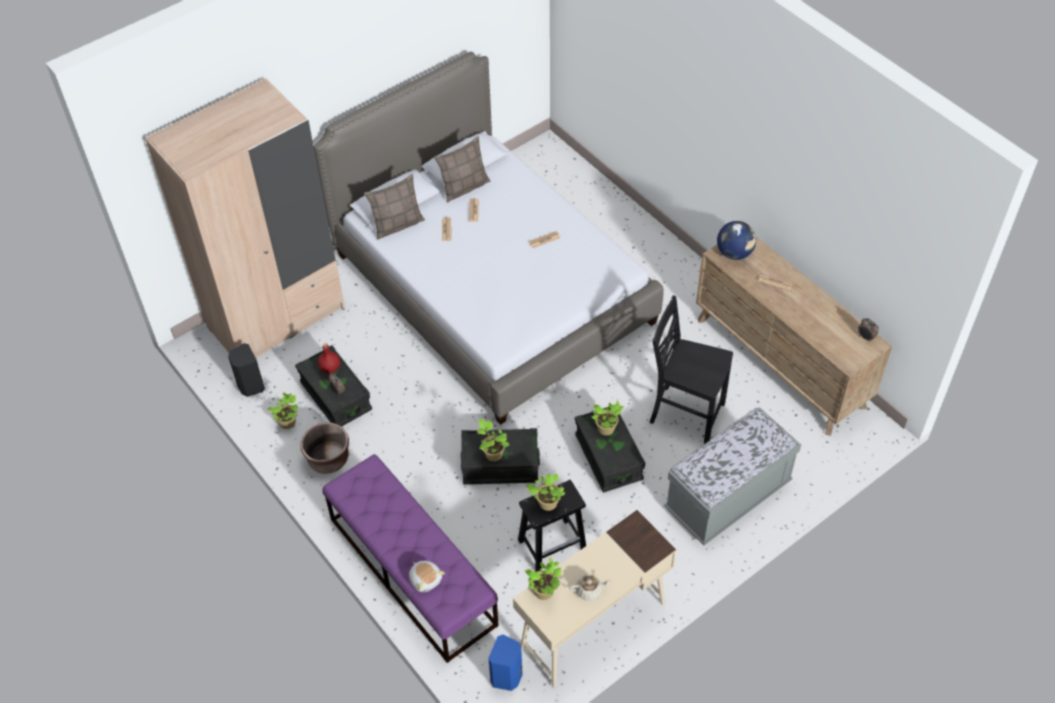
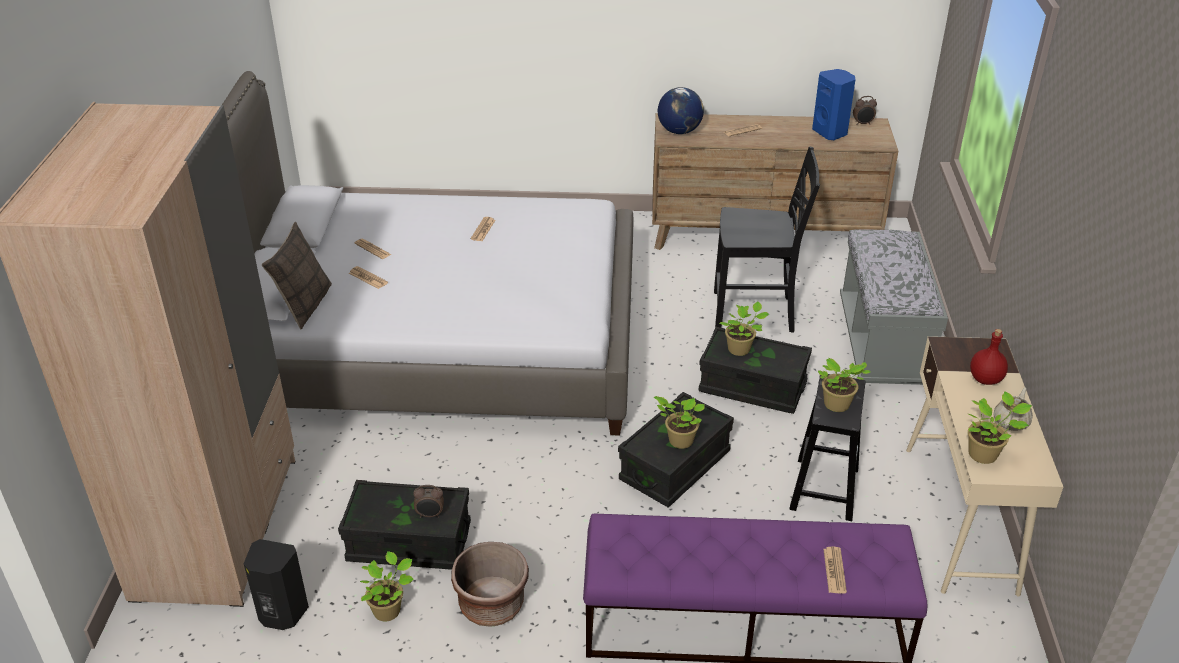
camera: 50 degrees left, 15 degrees down
red bottle [318,343,340,373] -> red bottle moved to [970,329,1008,385]
plush toy [409,561,445,592] -> newspaper [823,547,847,594]
pillow [434,136,490,203] -> none
blue speaker [489,634,523,691] -> blue speaker moved to [812,69,856,140]
black chair [650,295,733,444] -> black chair turned 150 degrees counterclockwise [714,147,820,333]

